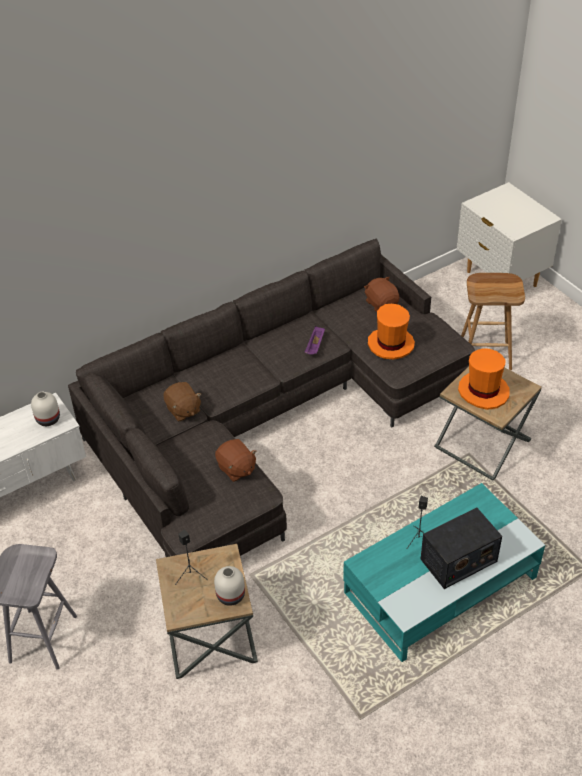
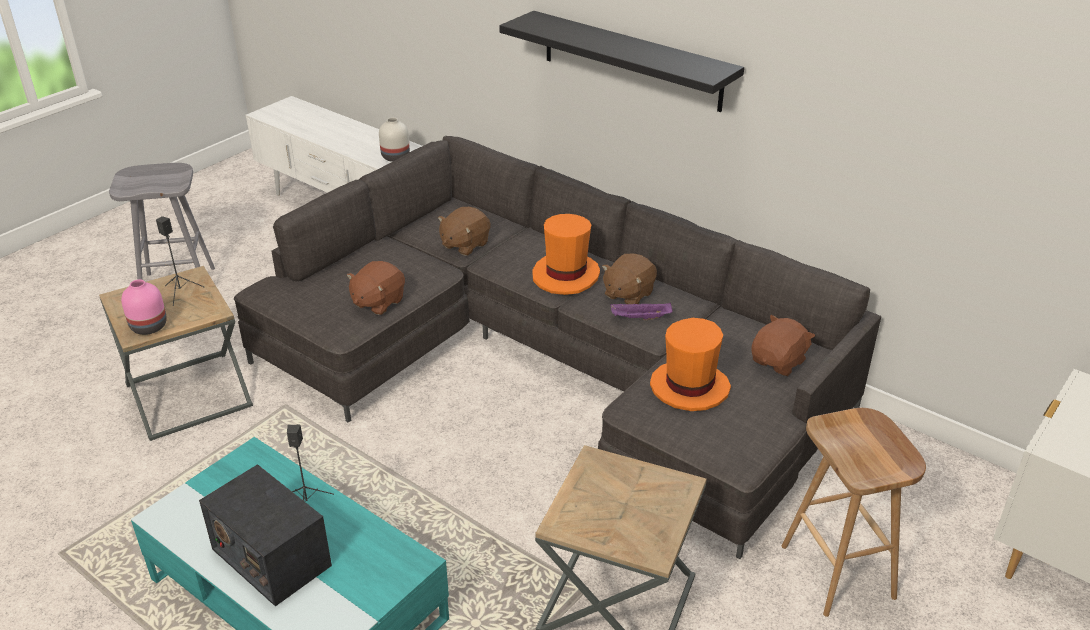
camera: 70 degrees right, 10 degrees down
white vase [214,566,245,606] -> pink vase [121,279,167,335]
orange hat [458,348,510,410] -> orange hat moved to [532,214,600,295]
none -> black shelf [499,11,744,112]
none -> brown plush toy [602,254,657,304]

